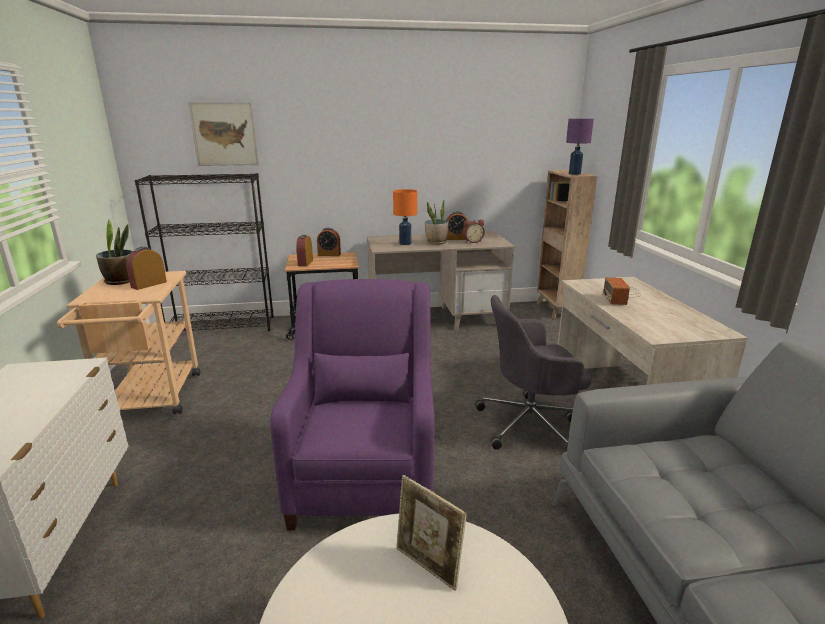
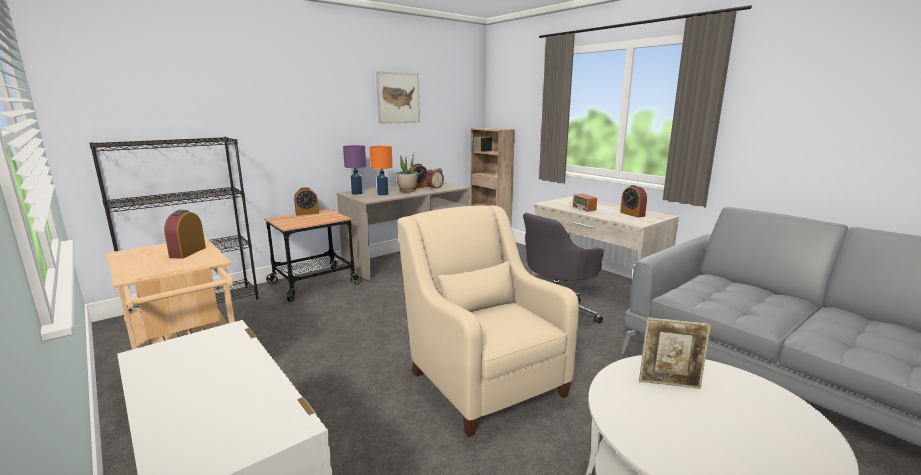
camera: 30 degrees left, 5 degrees down
potted plant [96,219,132,285] -> none
picture [188,102,259,166] -> picture moved to [376,71,420,124]
purple armchair [270,279,435,530] -> beige armchair [397,205,579,437]
alarm clock [296,235,313,267] -> alarm clock moved to [620,185,647,218]
purple table lamp [566,119,594,175] -> purple table lamp moved to [343,145,366,195]

